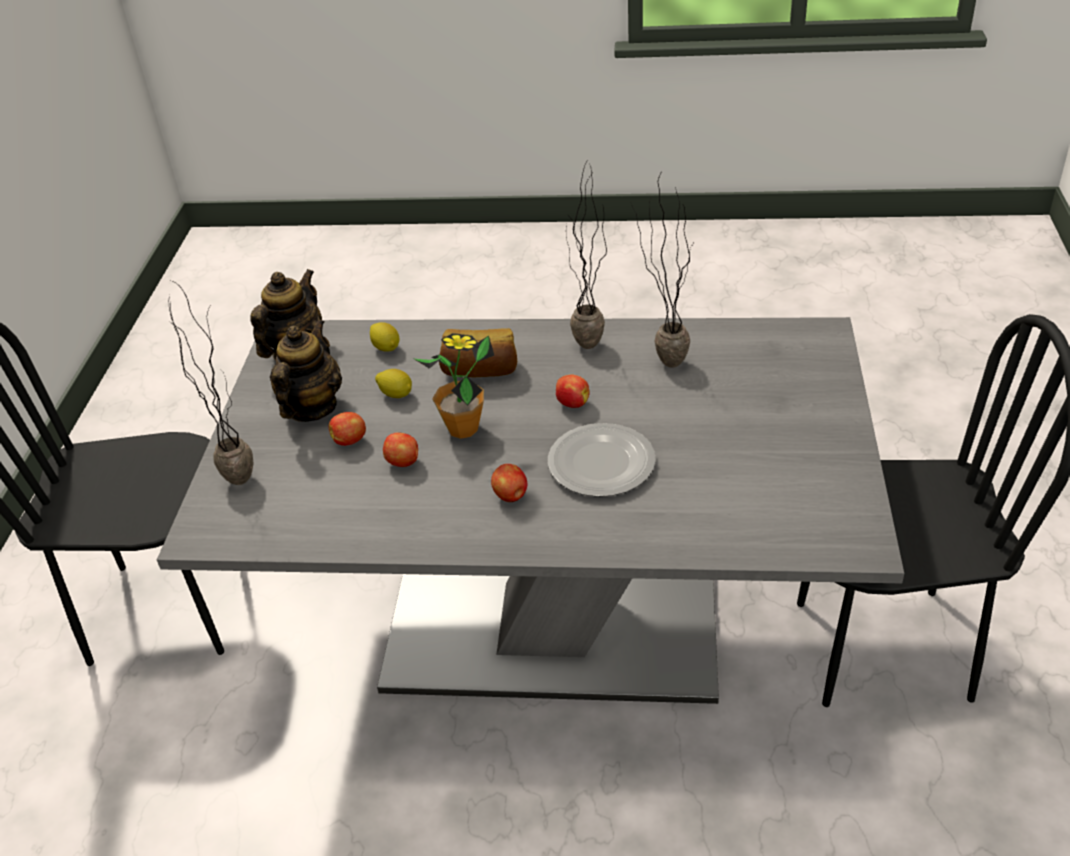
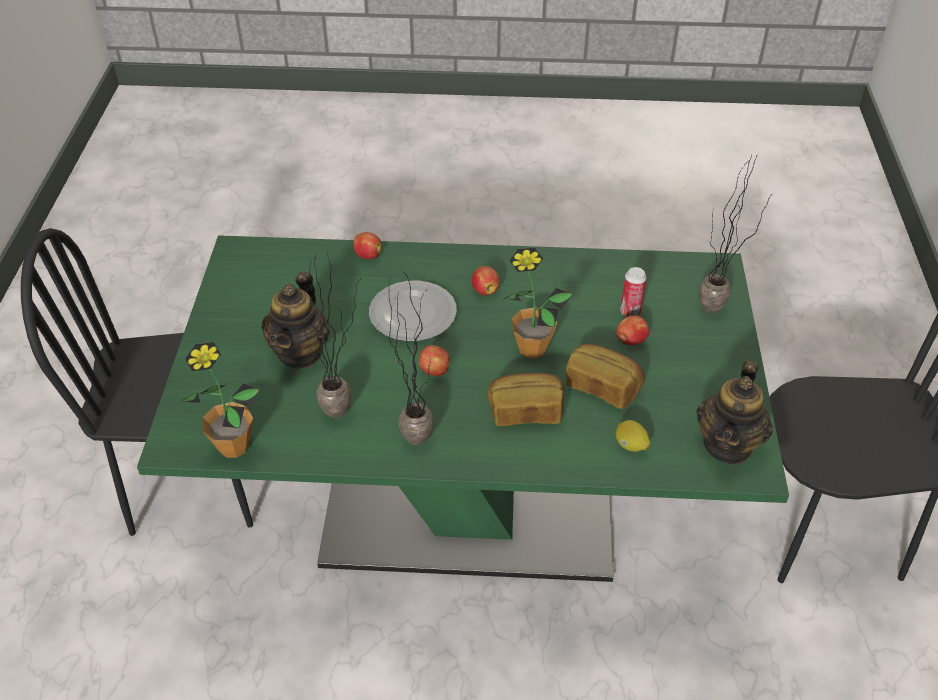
camera: 175 degrees right, 5 degrees up
grey dining table [157,317,904,704] -> green dining table [137,235,789,582]
teapot [270,319,342,422] -> teapot moved to [262,271,330,369]
lemon [375,369,412,398] -> bread [566,344,644,409]
apple [383,432,418,467] -> apple moved to [354,232,381,259]
none -> potted plant [180,342,260,458]
none -> can [620,267,647,317]

